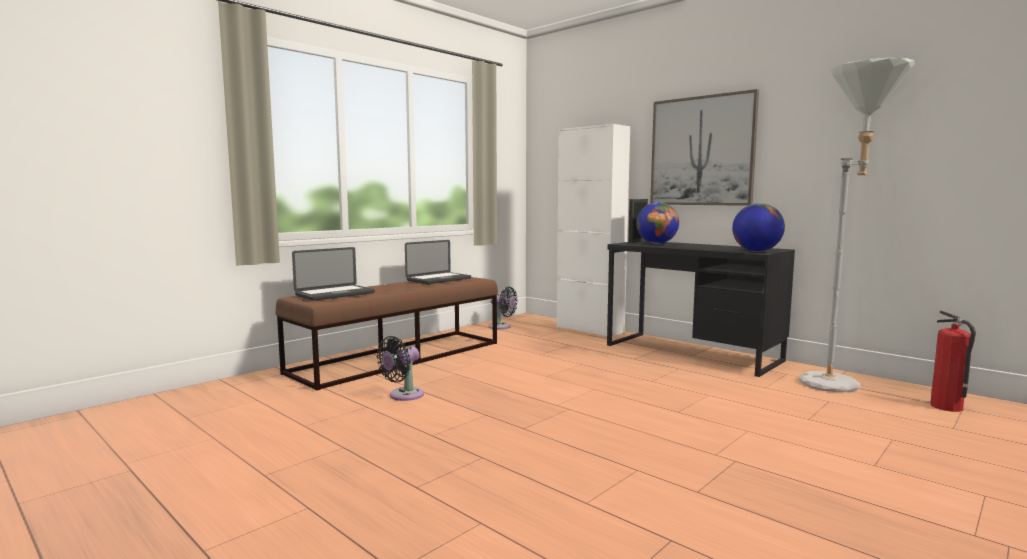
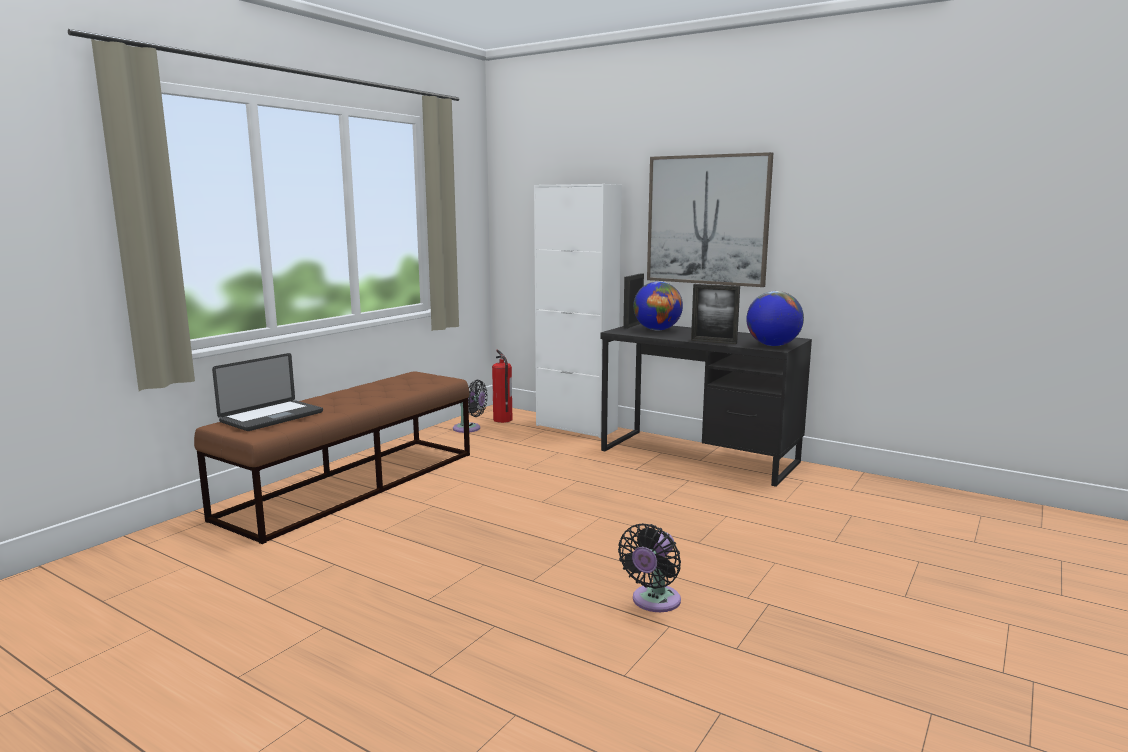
camera: 10 degrees left, 5 degrees up
black fan [377,336,424,401] -> black fan moved to [618,523,681,612]
laptop [405,240,471,284] -> none
grey floor lamp [799,58,915,392] -> none
fire extinguisher [930,310,976,412] -> fire extinguisher moved to [492,350,512,423]
none -> picture frame [691,284,740,344]

